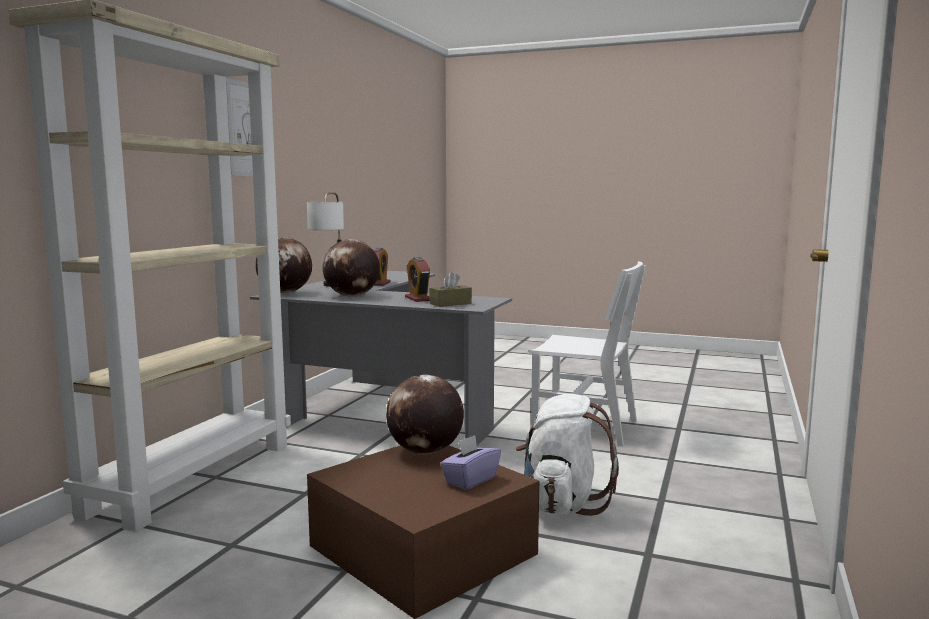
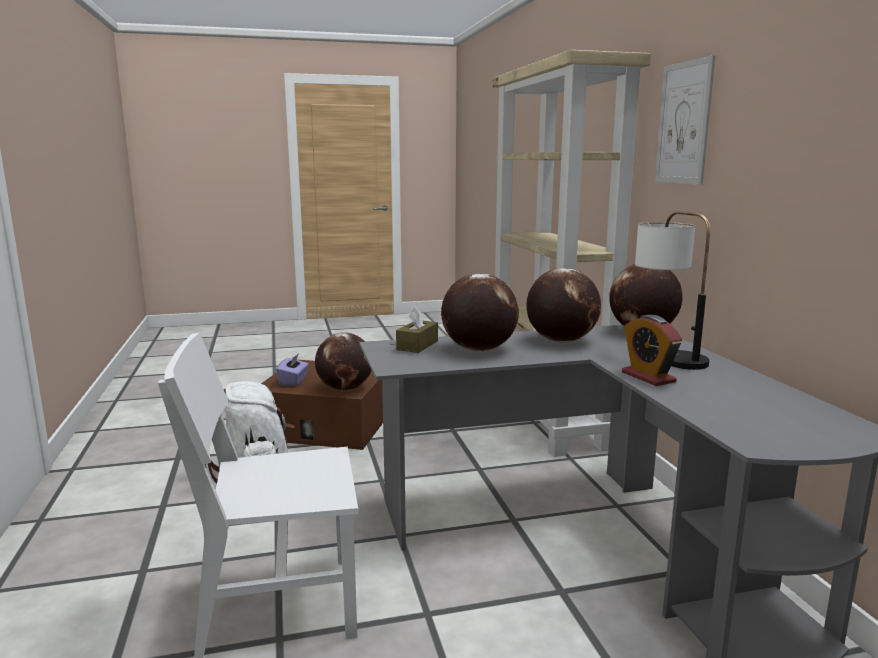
camera: 145 degrees right, 5 degrees up
alarm clock [405,257,430,302] -> globe [441,273,519,351]

